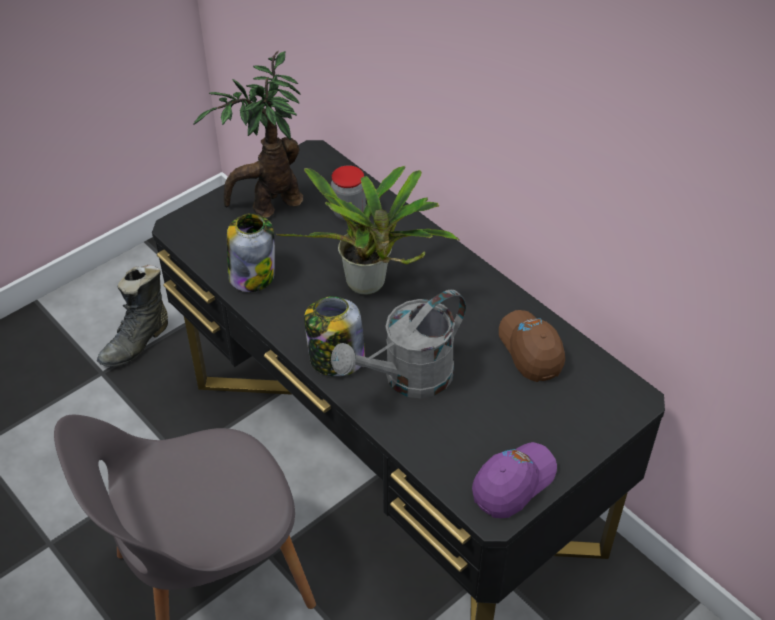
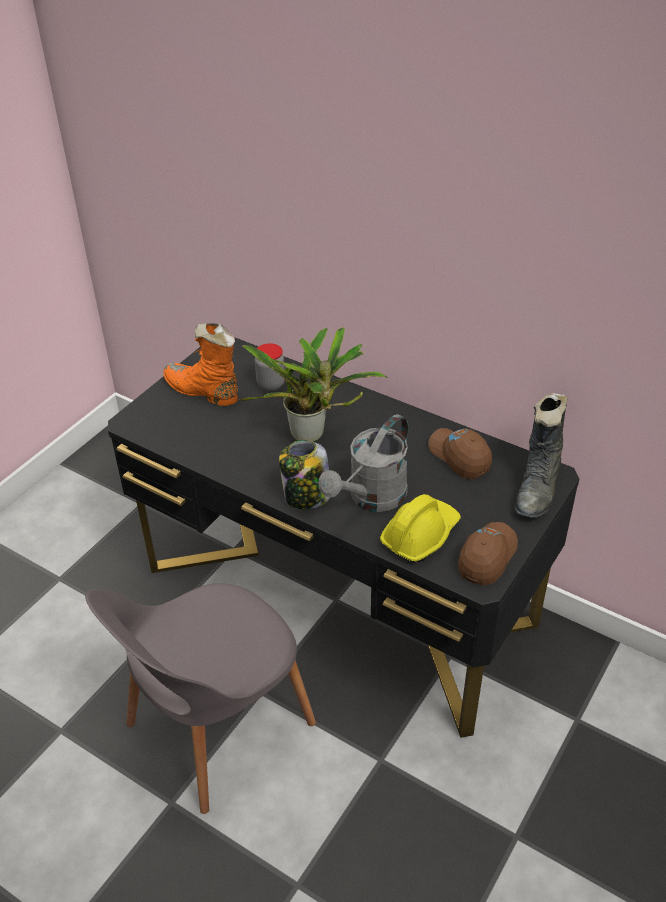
camera: 15 degrees left, 5 degrees down
black boot [97,265,168,367] -> black boot moved to [514,393,567,518]
potted plant [194,51,303,218] -> orange boot [163,323,238,406]
jar [227,213,275,292] -> none
purple cap [472,442,557,518] -> brown cap [458,522,518,586]
none -> yellow hard hat [380,494,461,562]

